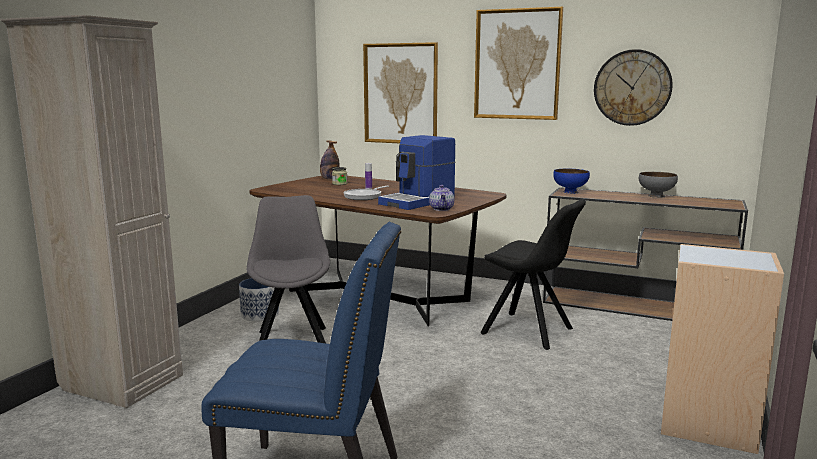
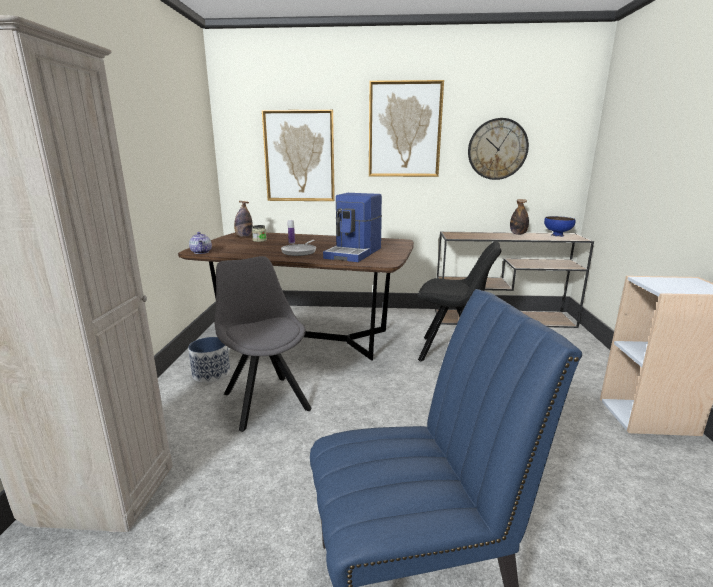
camera: 20 degrees left, 5 degrees up
teapot [429,185,454,211] -> teapot moved to [189,232,212,254]
blue bowl [553,169,590,194] -> blue bowl moved to [544,216,576,237]
grey bowl [639,172,678,198] -> bottle [510,199,529,235]

